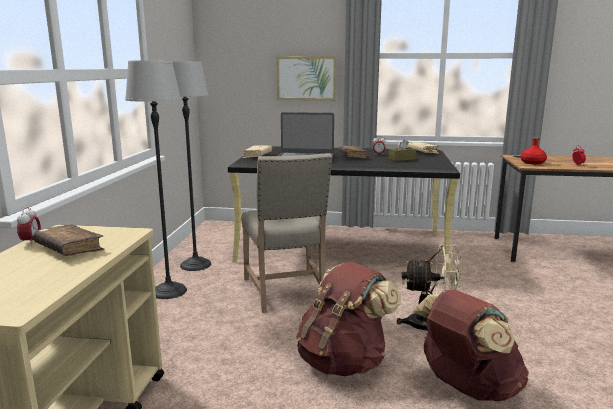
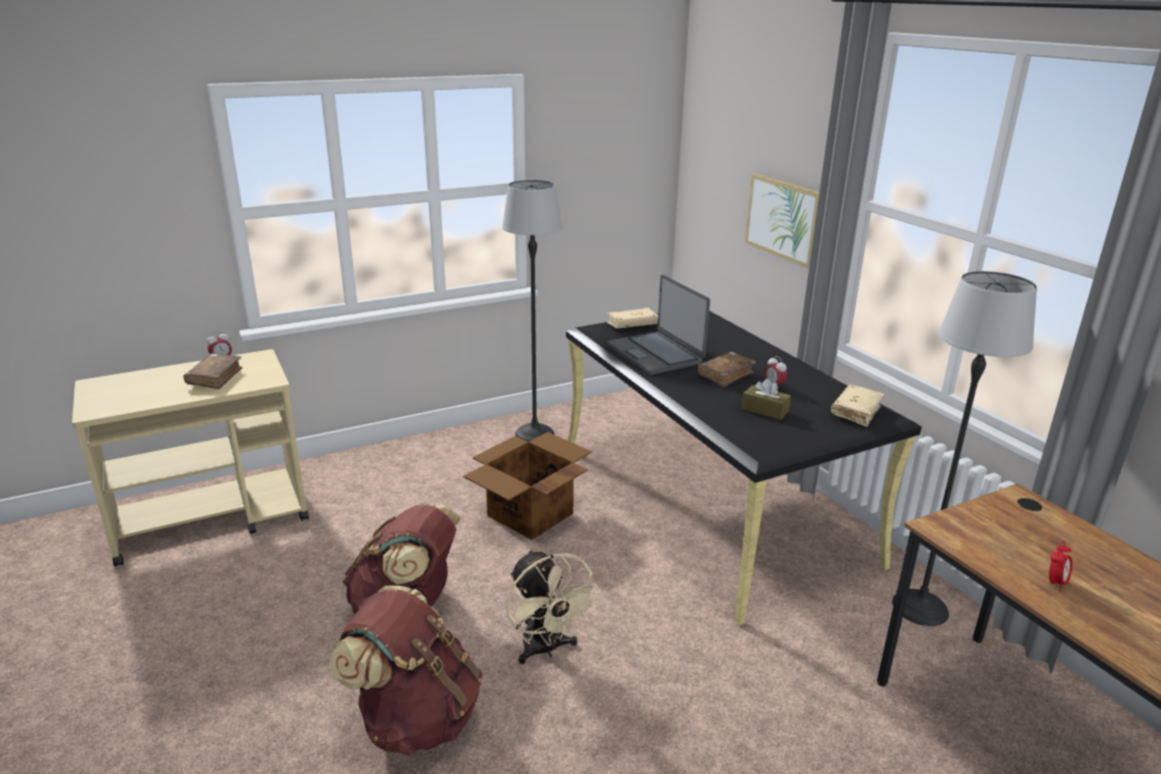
camera: 55 degrees right, 10 degrees up
floor lamp [125,61,187,299] -> floor lamp moved to [892,271,1037,626]
beige chair [241,153,332,313] -> cardboard box [464,432,592,540]
red bottle [521,137,547,165] -> none

